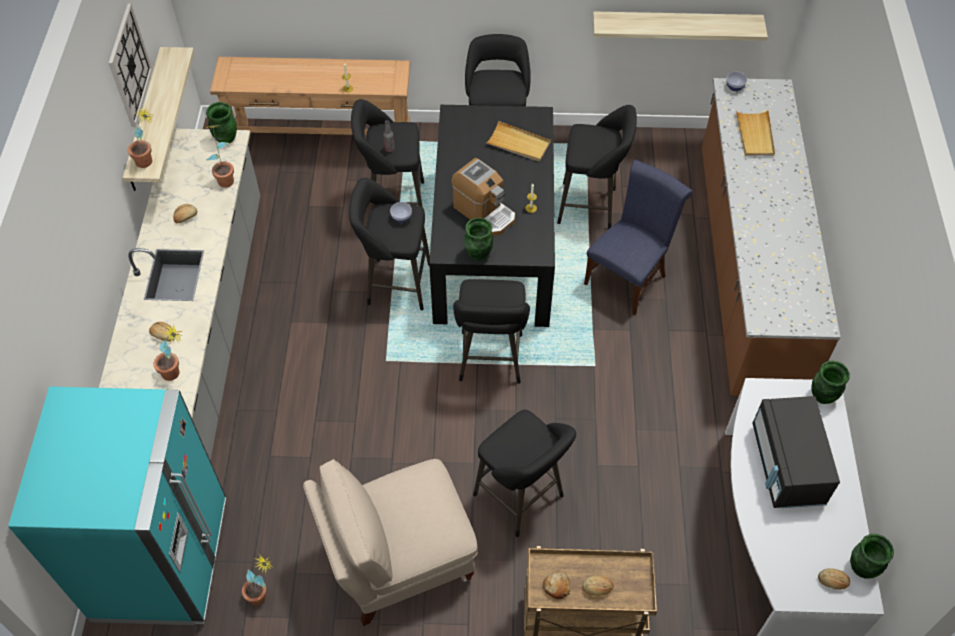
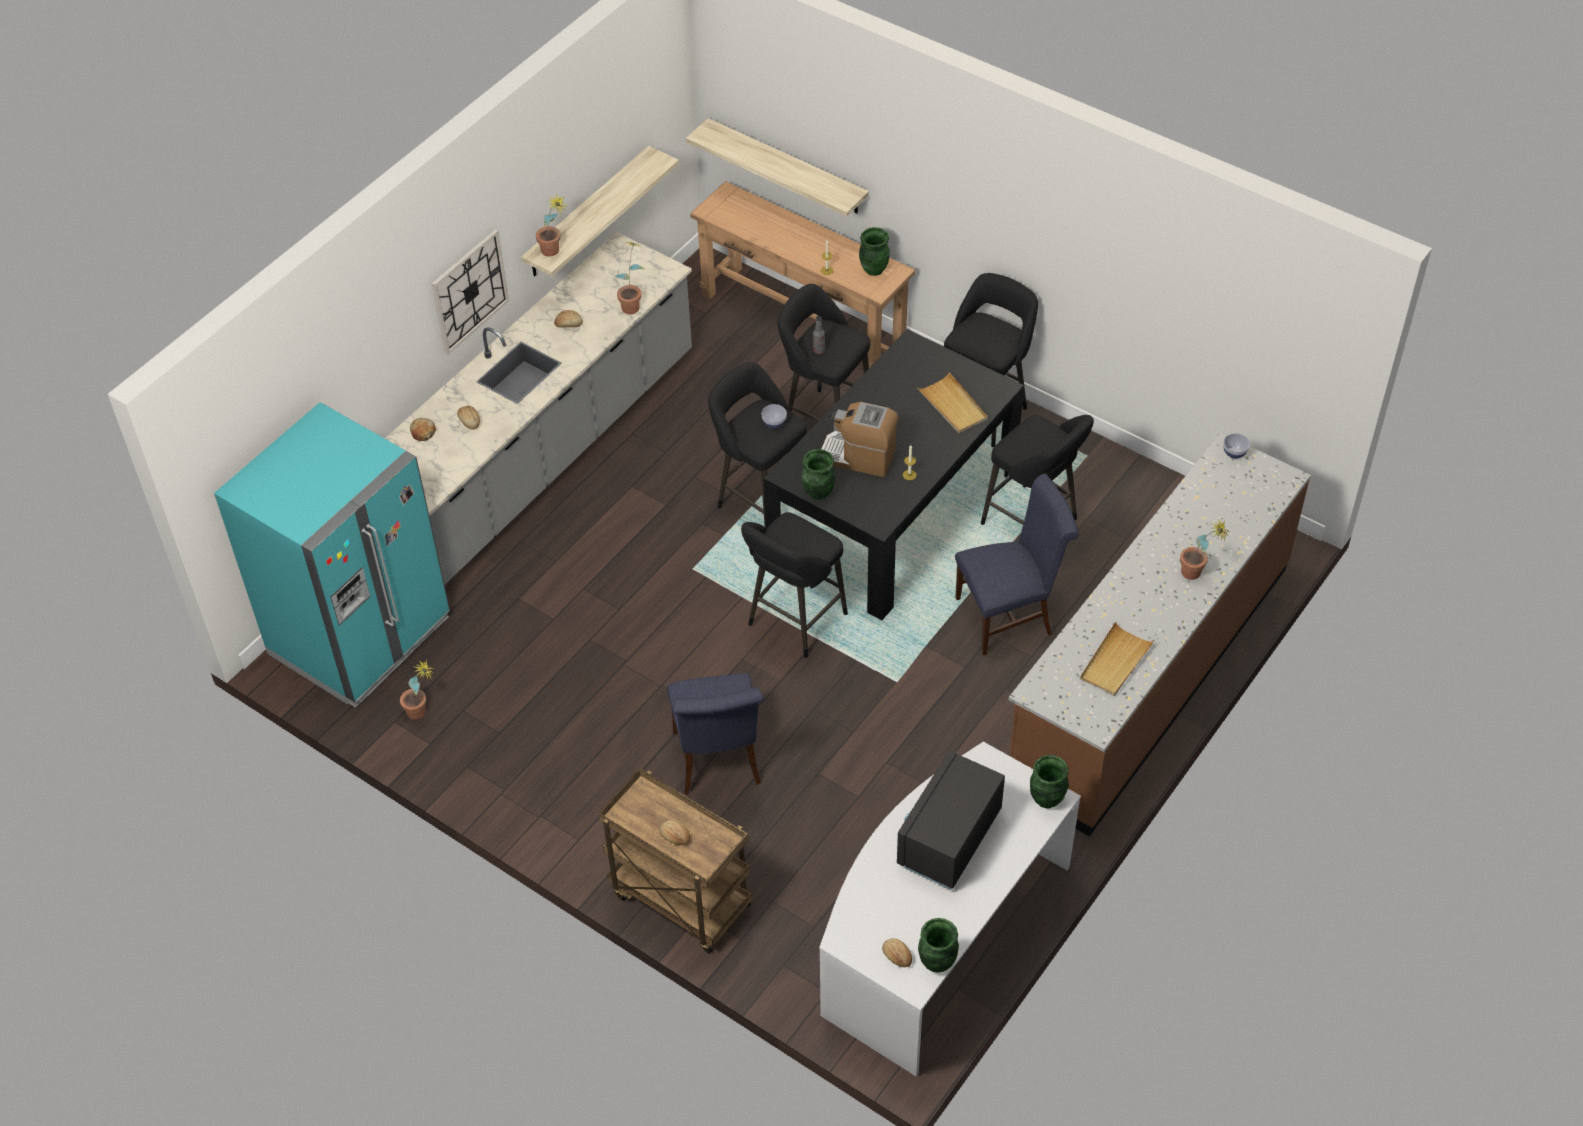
camera: 35 degrees right, 5 degrees down
wall clock [109,4,152,127] -> wall clock moved to [431,230,509,354]
potted plant [153,324,183,381] -> potted plant moved to [1180,519,1230,580]
green vase [206,102,237,143] -> green vase moved to [859,227,890,276]
beige chair [303,459,478,626] -> none
coffee machine [451,158,515,236] -> coffee machine turned 120 degrees clockwise [821,402,899,477]
black stool [473,410,576,537] -> blue chair [667,673,764,795]
bread [543,572,571,599] -> bread moved to [410,418,436,441]
shelf [593,12,768,41] -> shelf moved to [686,118,869,216]
beige tray [736,110,775,156] -> beige tray moved to [1080,622,1155,696]

